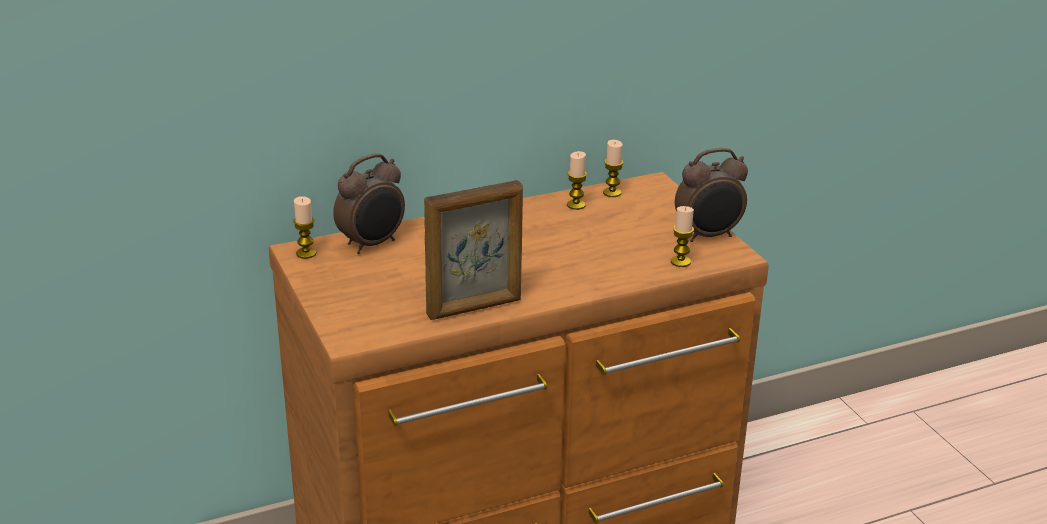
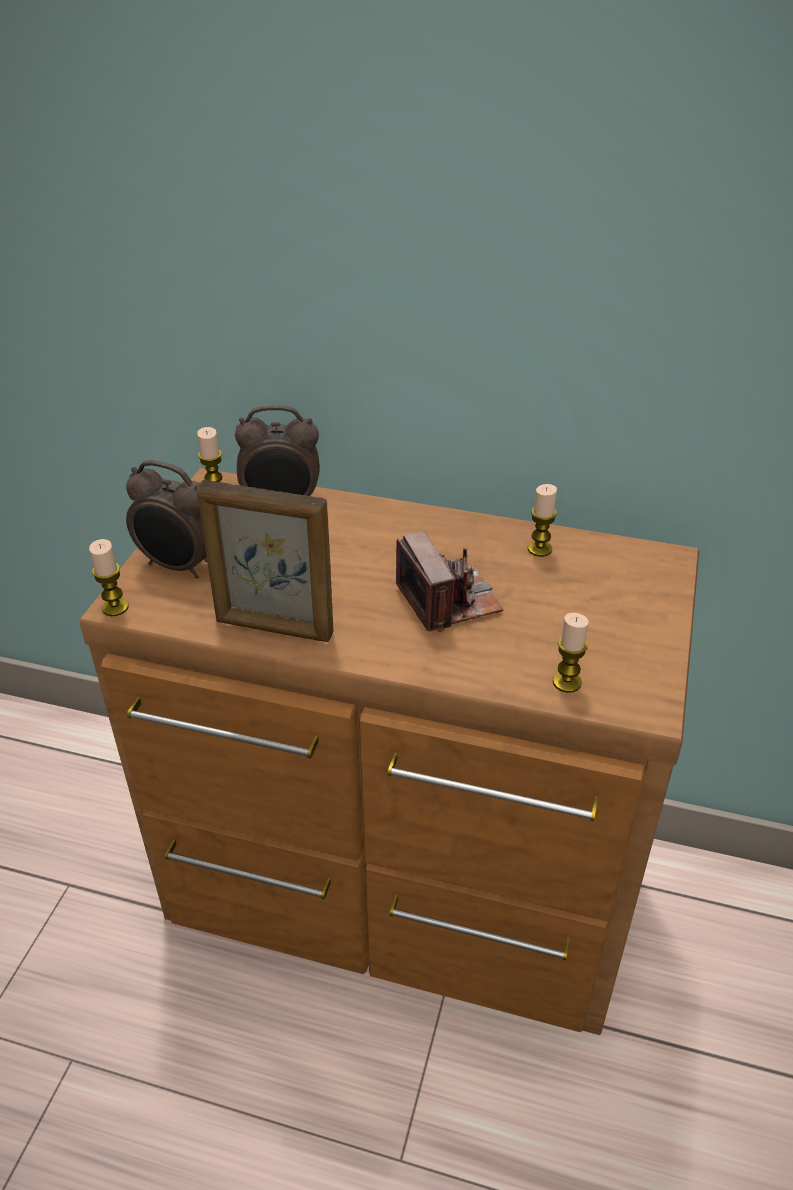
camera: 40 degrees right, 10 degrees up
candle [603,140,624,197] -> candle moved to [89,539,129,616]
alarm clock [675,148,748,242] -> alarm clock moved to [126,460,207,578]
none -> camera [396,532,504,632]

